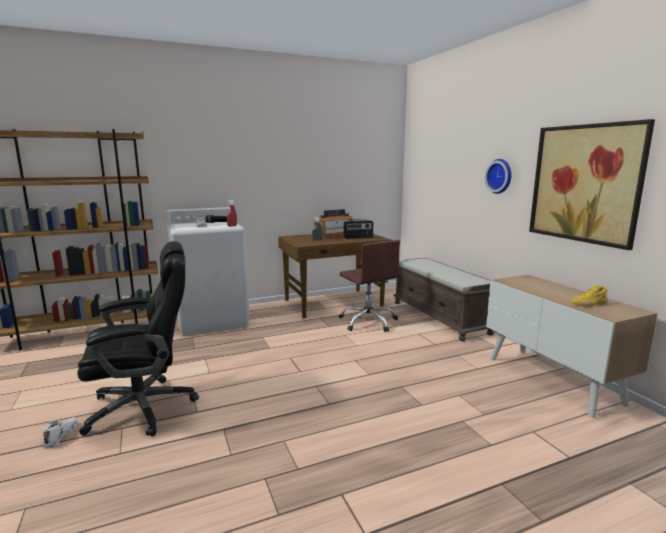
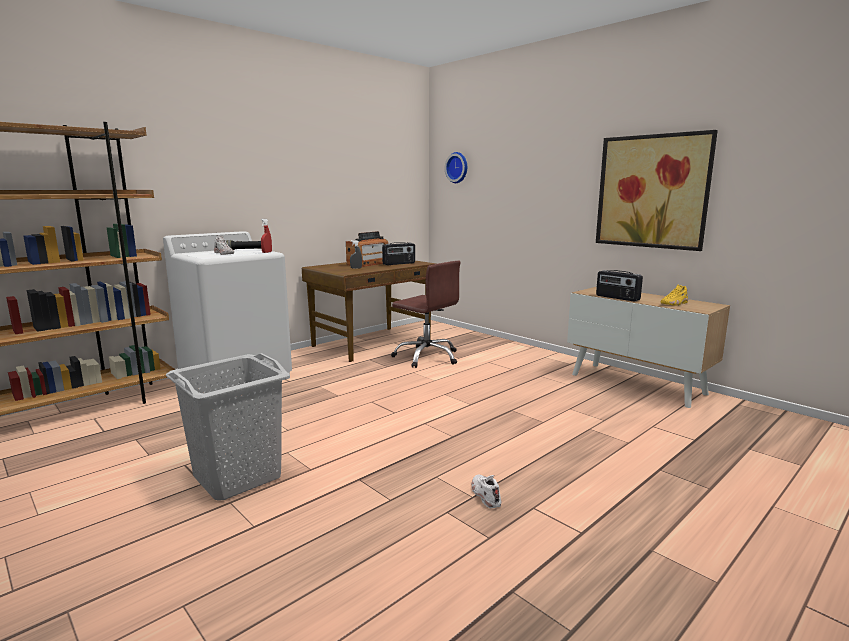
camera: 20 degrees left, 0 degrees up
white shoe [42,417,78,448] -> white shoe moved to [472,474,501,508]
black office chair [77,241,199,436] -> grey laundry basket [166,353,289,501]
brown bench [393,258,494,341] -> none
wall clock [485,159,511,194] -> wall clock moved to [445,152,467,183]
none -> radio [596,270,643,302]

